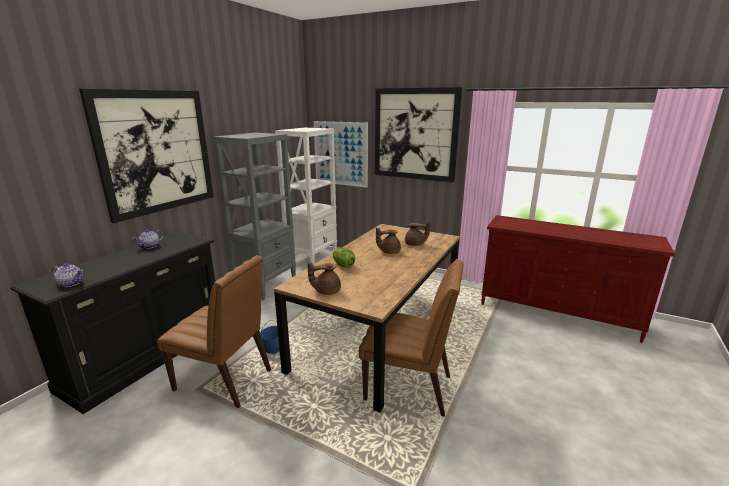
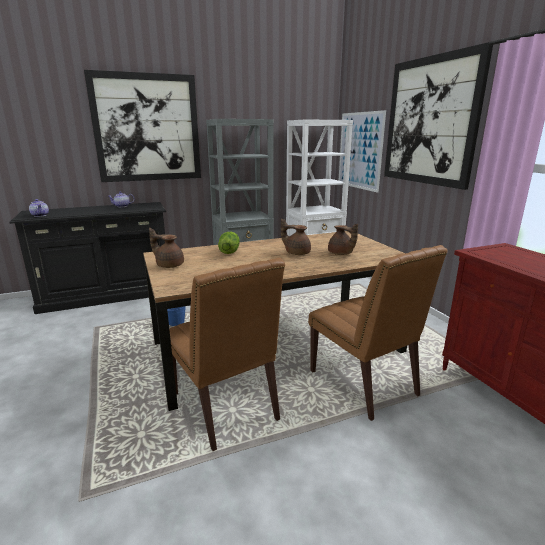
camera: 40 degrees right, 0 degrees up
brown chair [157,255,271,408] -> brown chair moved to [308,245,448,421]

